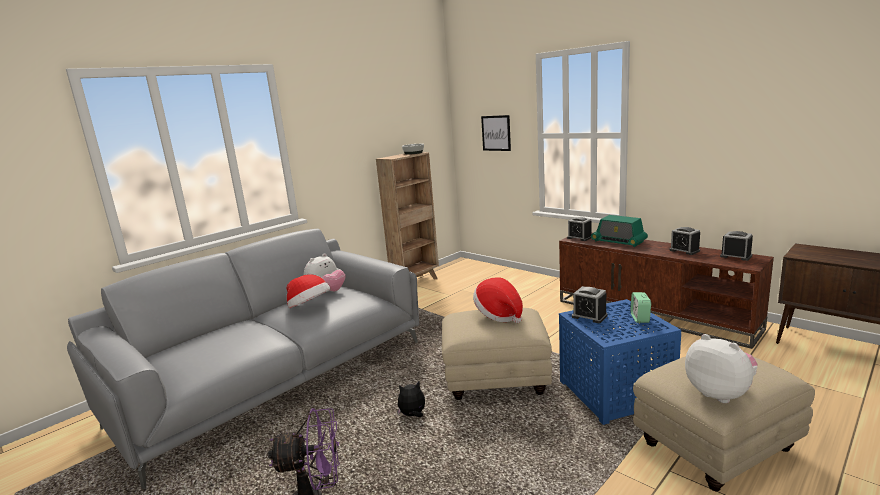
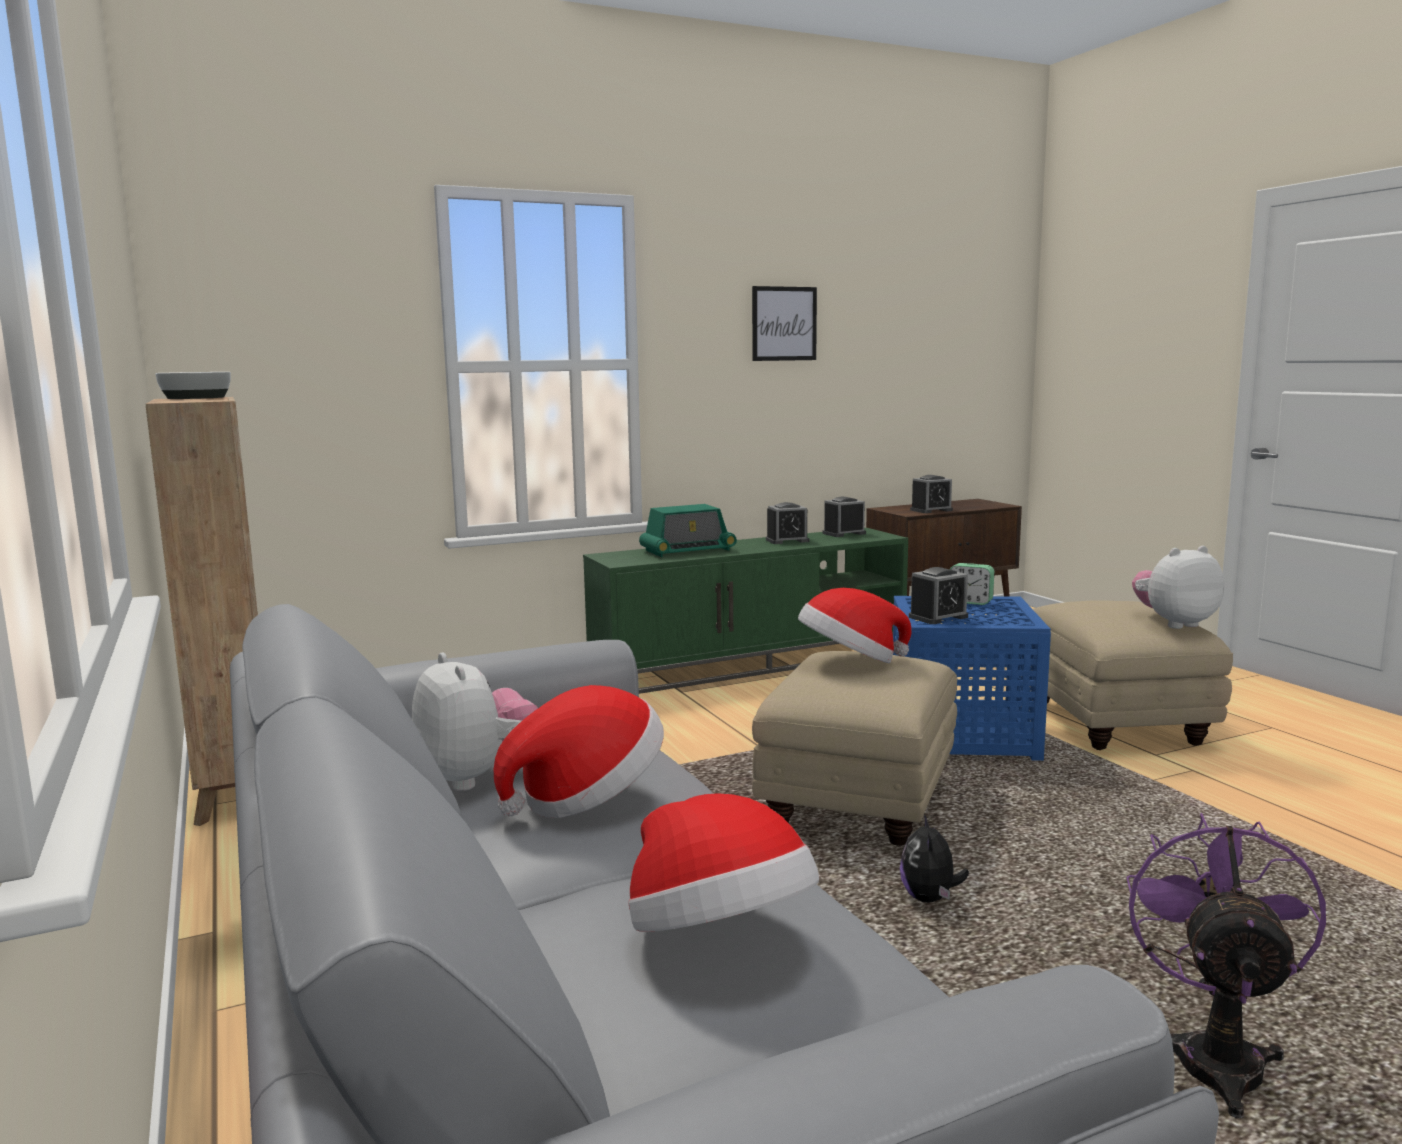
camera: 70 degrees left, 5 degrees down
picture [481,115,511,151] -> picture moved to [752,286,817,361]
brown tv stand [559,237,774,349] -> green tv stand [583,528,908,694]
alarm clock [567,217,592,241] -> alarm clock moved to [910,475,953,513]
none -> hat [628,793,819,932]

